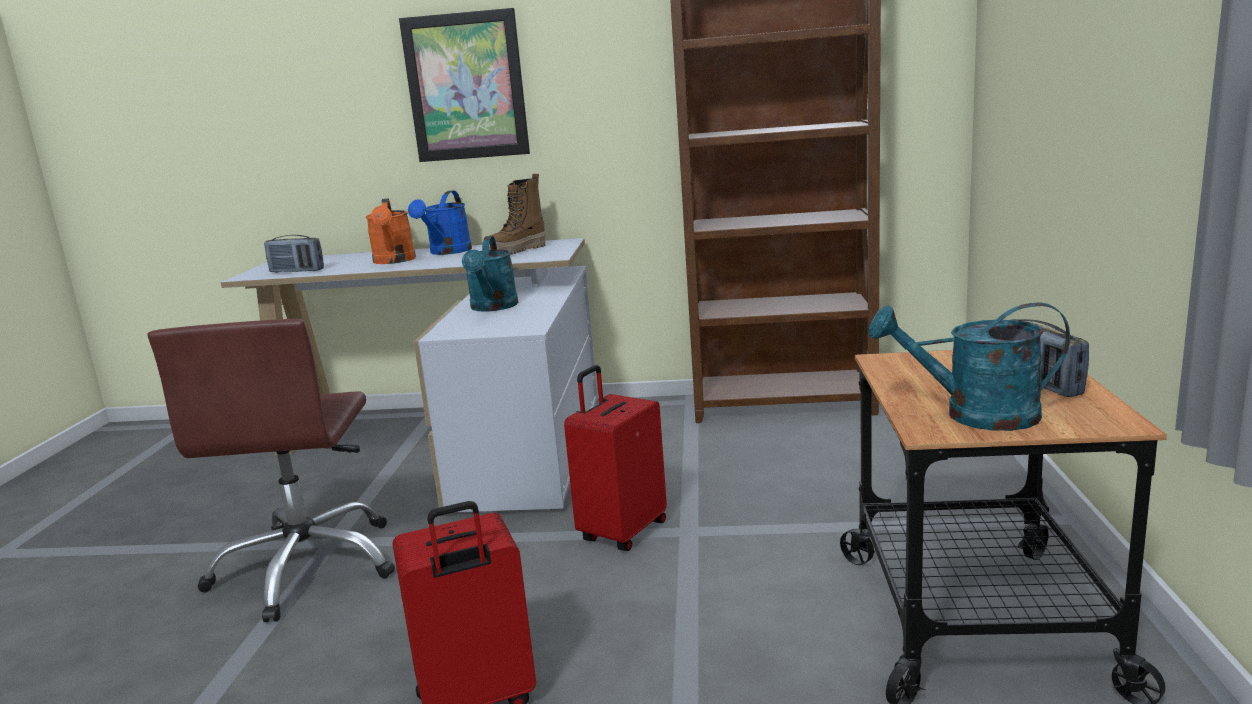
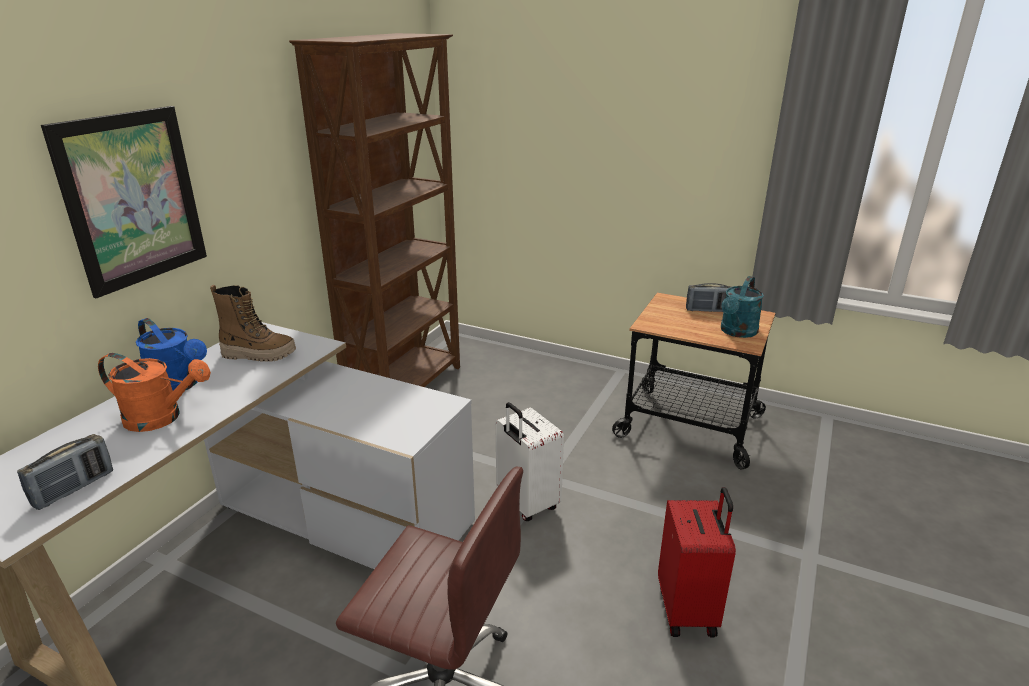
camera: 70 degrees left, 10 degrees up
turquoise watering can [462,236,518,312] -> none
boot [489,174,546,255] -> boot turned 60 degrees counterclockwise [210,285,296,362]
red suitcase [564,365,667,551] -> white suitcase [495,402,564,521]

